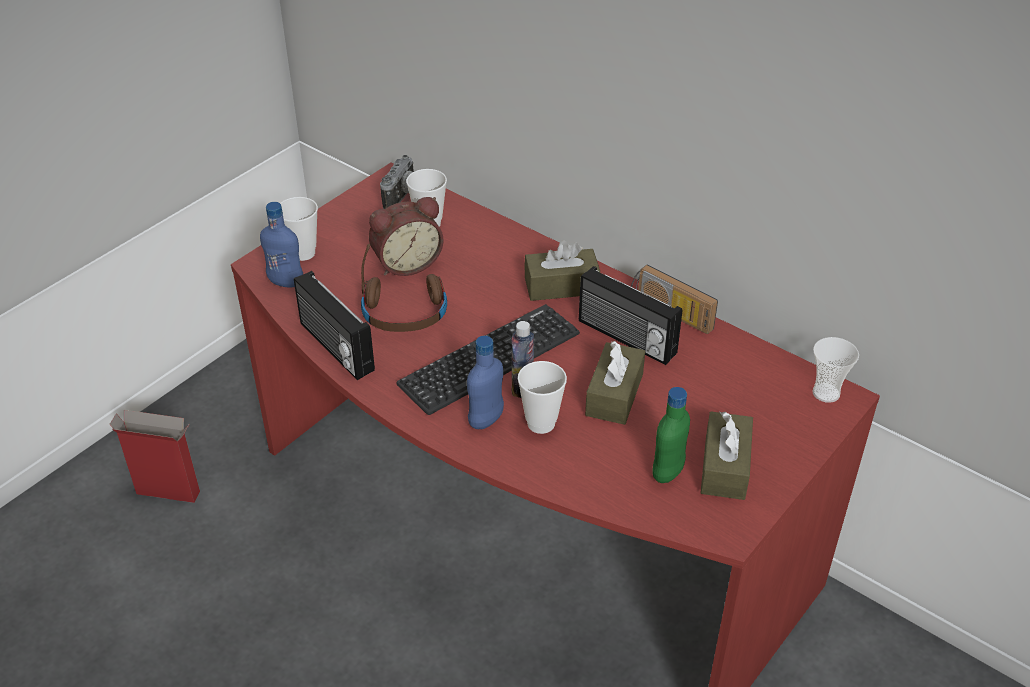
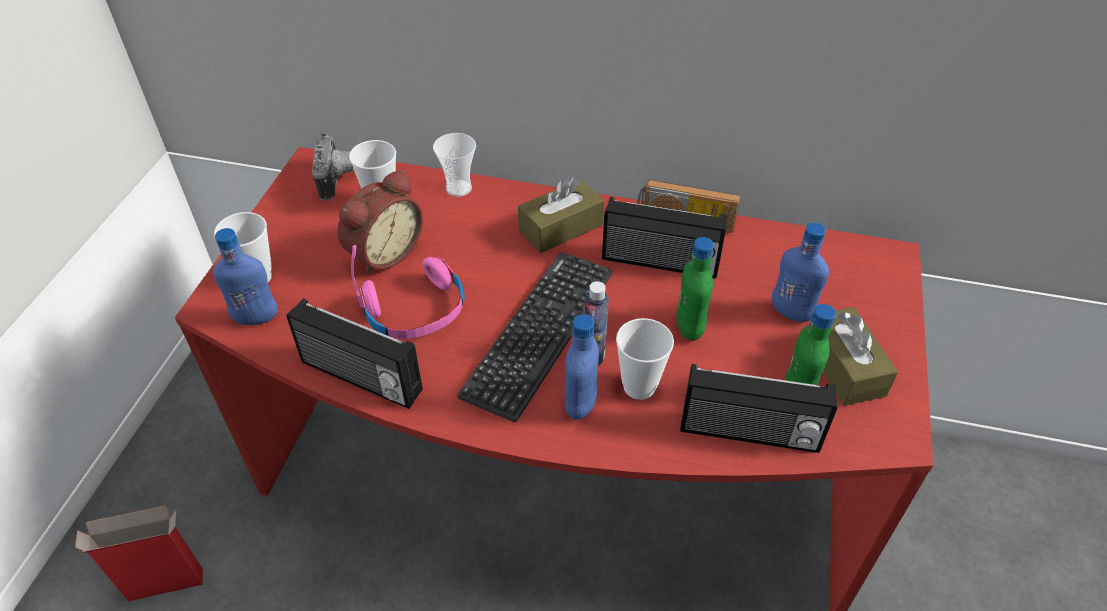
camera: 25 degrees left, 5 degrees up
brown headphones [361,244,447,332] -> pink headphones [351,245,464,339]
brown tissue box [585,341,645,425] -> green bottle [676,237,714,341]
cup [813,337,859,403] -> cup moved to [433,133,476,197]
none -> radio [680,364,837,453]
none -> blue bottle [771,223,829,322]

